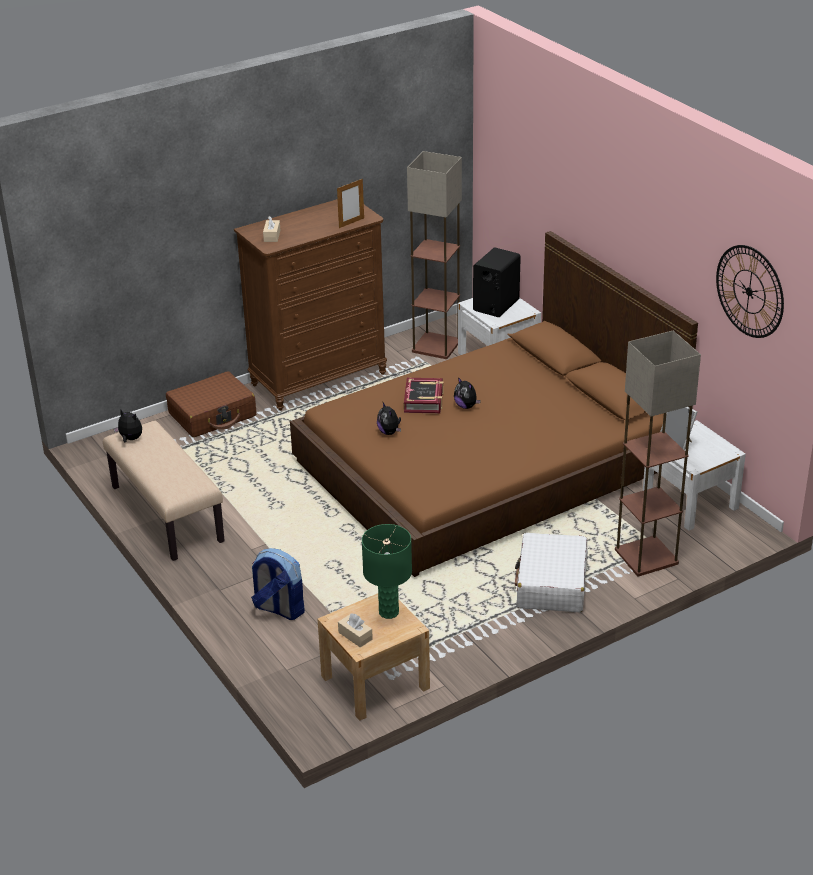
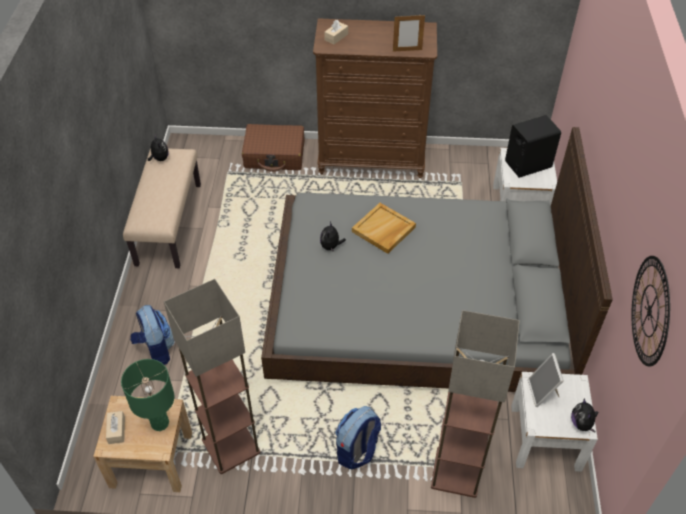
camera: 35 degrees right, 15 degrees up
brown bed [290,231,698,577] -> grey bed [261,127,613,392]
book [404,378,444,413] -> beige tray [352,203,416,254]
floor lamp [407,151,462,359] -> floor lamp moved to [164,279,261,474]
plush toy [454,377,481,409] -> plush toy moved to [571,398,598,433]
white suitcase [515,533,588,612] -> backpack [335,406,381,469]

